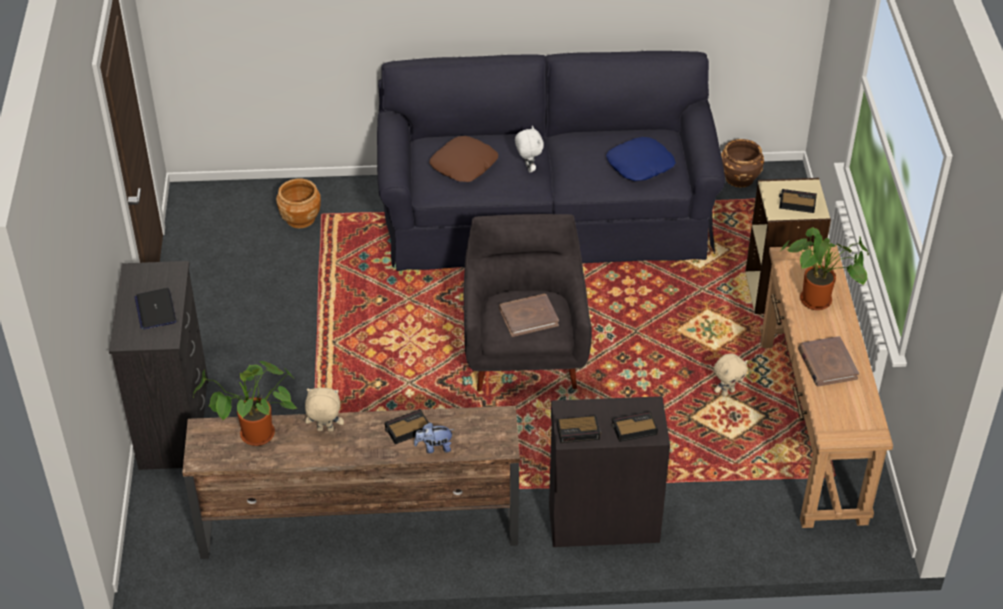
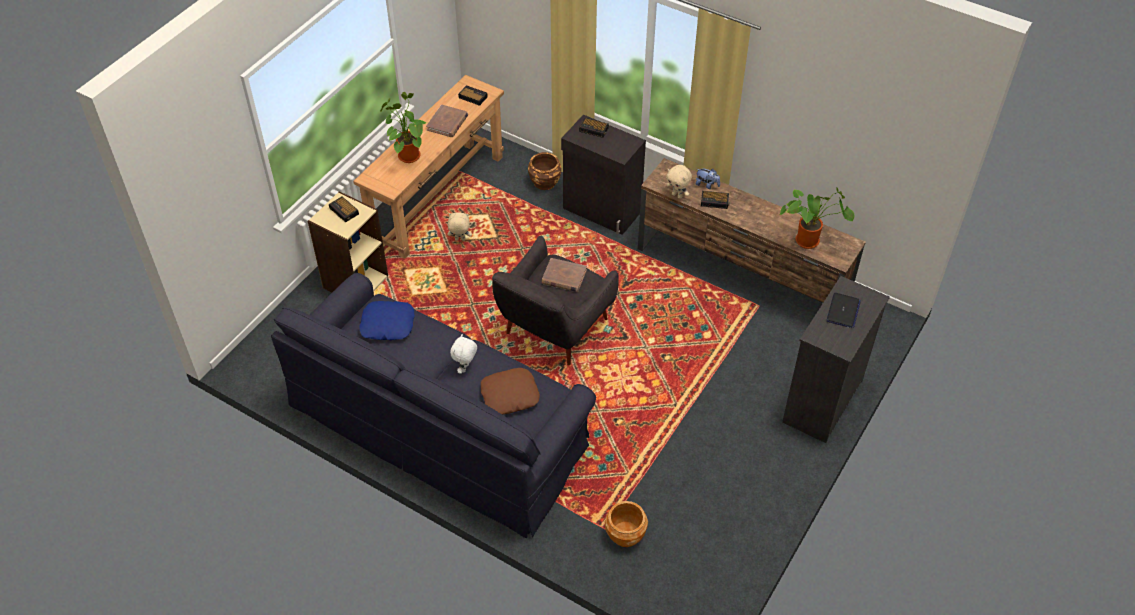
camera: 145 degrees left, 5 degrees up
beige plush toy [305,388,344,431] -> beige plush toy moved to [666,165,692,199]
alarm clock [557,416,601,443] -> alarm clock moved to [458,85,488,106]
brown planter [721,139,764,188] -> brown planter moved to [528,152,561,190]

